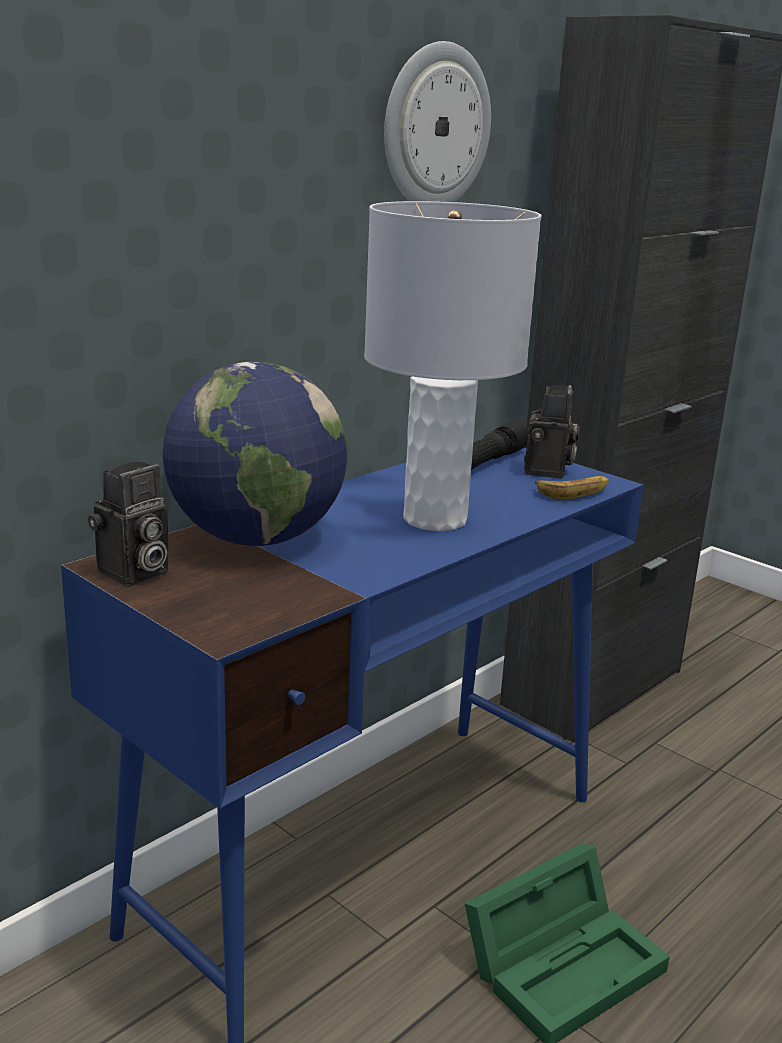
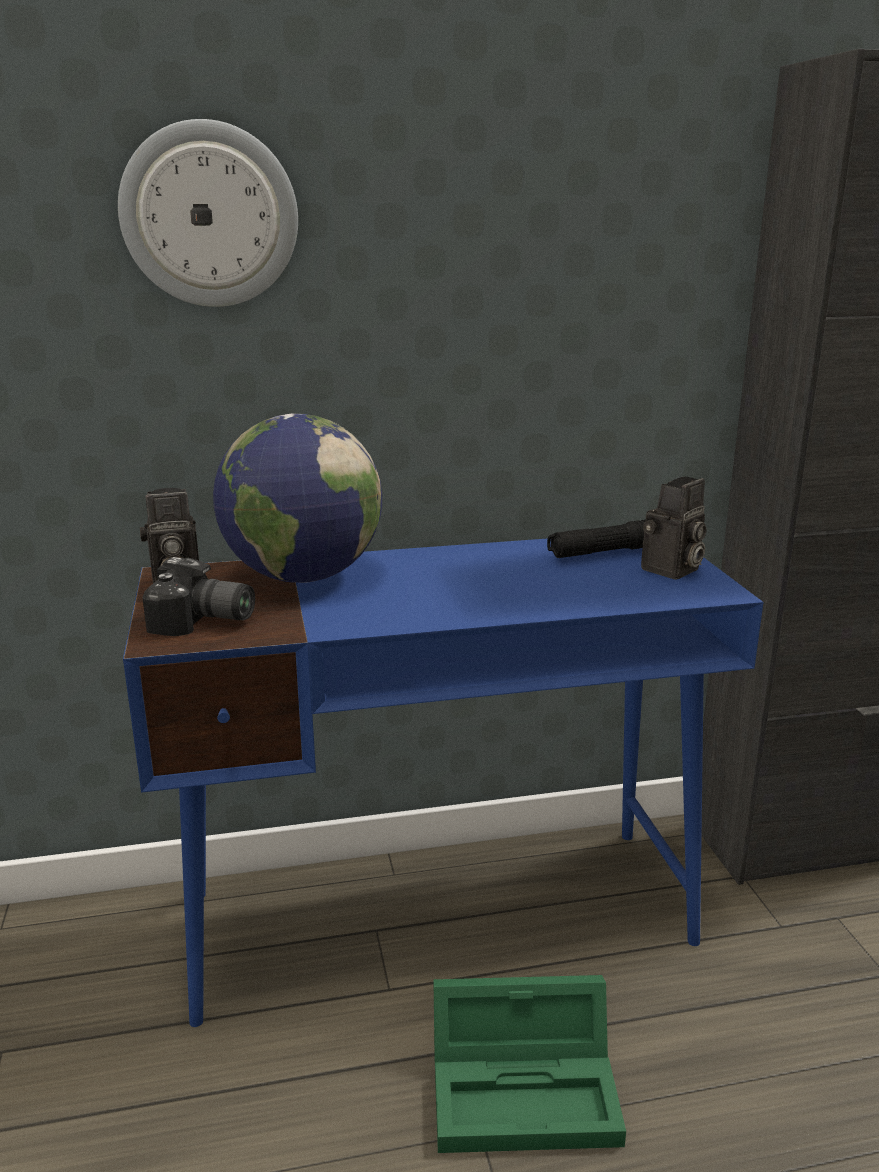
camera: 35 degrees right, 0 degrees up
grey table lamp [364,201,541,531] -> none
wall clock [384,41,491,202] -> wall clock moved to [118,119,298,307]
banana [535,476,609,500] -> none
none -> camera [142,557,255,636]

